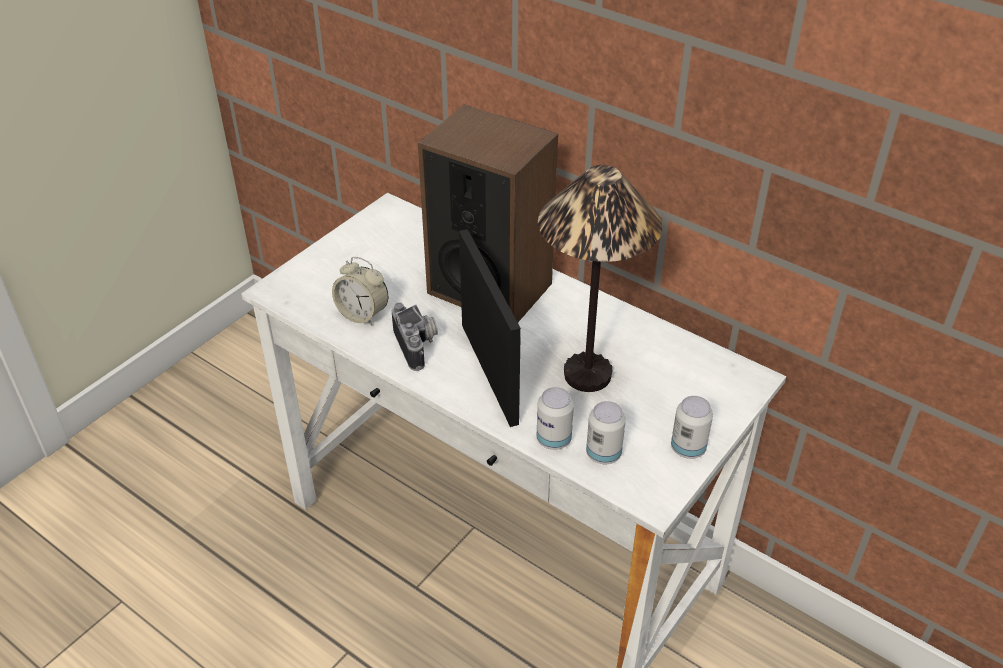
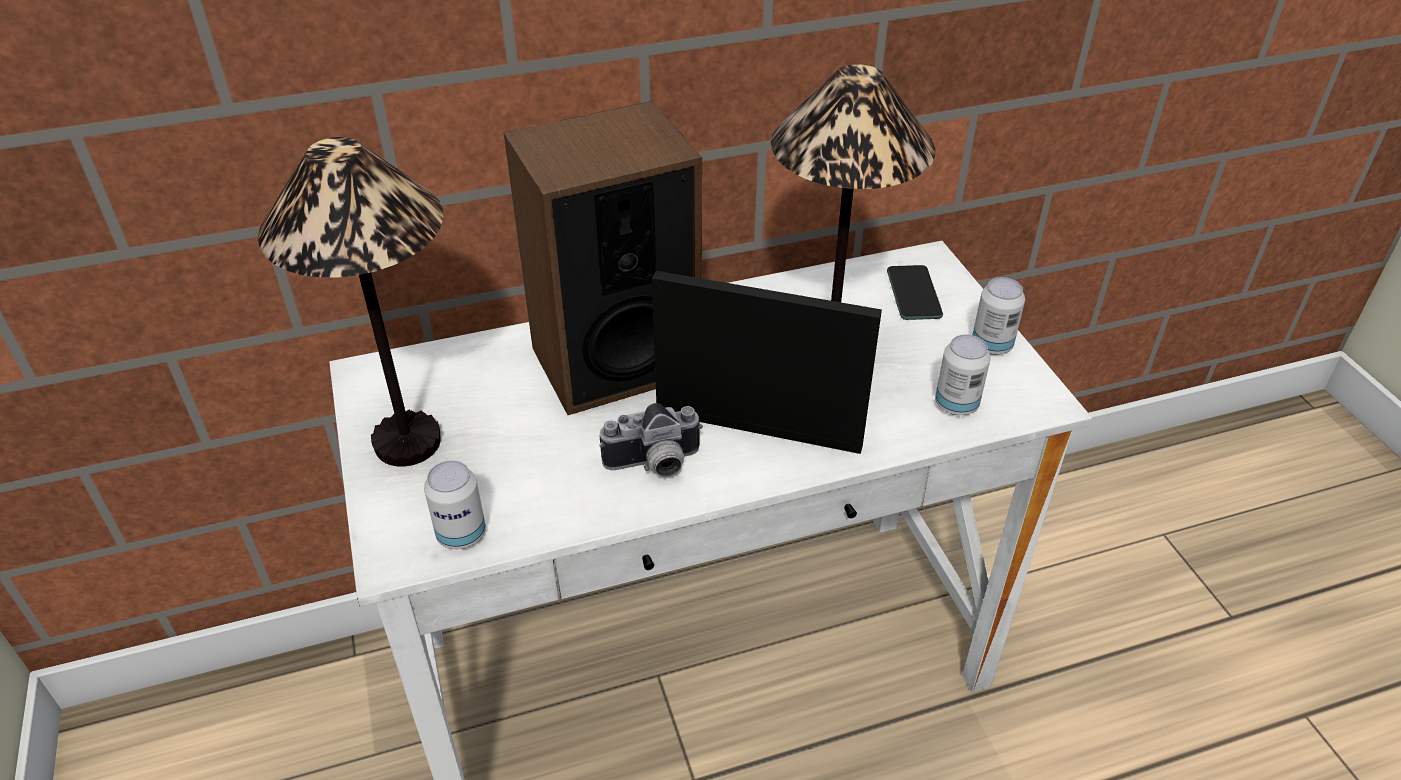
camera: 55 degrees left, 0 degrees up
alarm clock [332,257,388,326] -> none
camera [392,302,438,371] -> camera turned 150 degrees clockwise [600,403,703,477]
can [537,387,574,450] -> can moved to [424,461,486,549]
none -> table lamp [258,137,443,467]
none -> phone [887,265,943,320]

